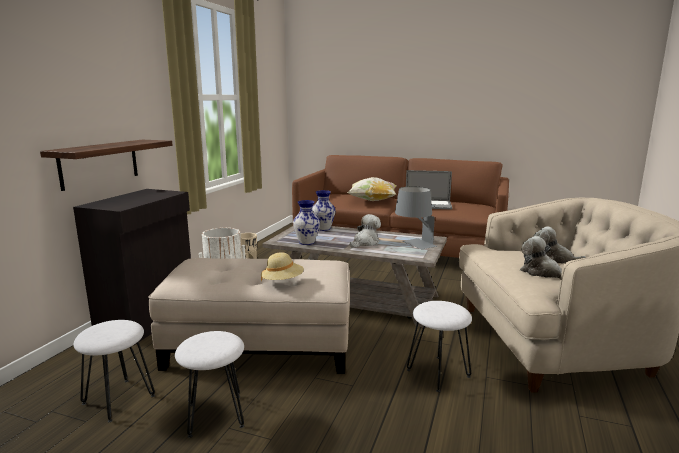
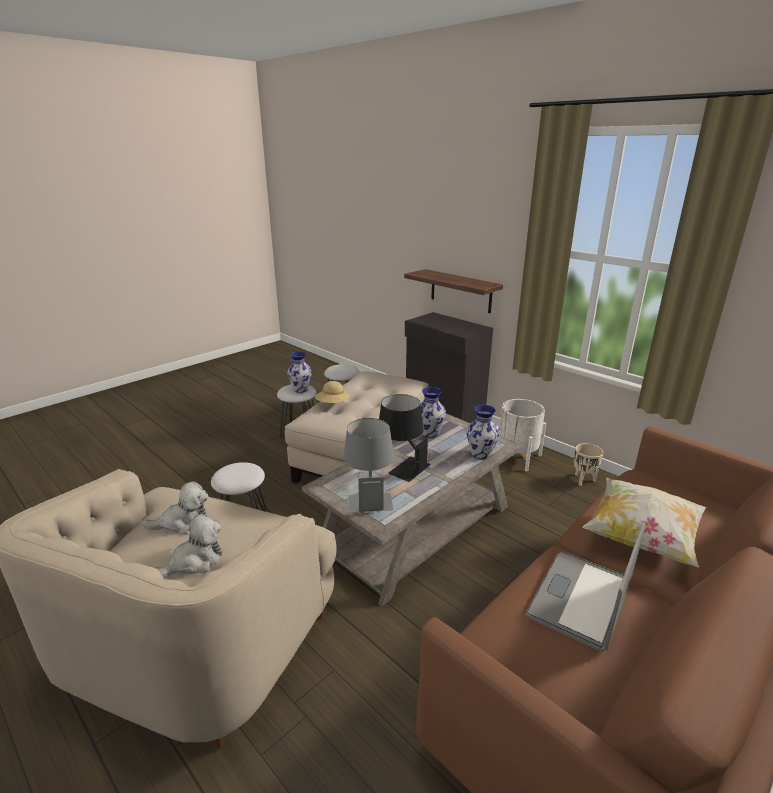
camera: 115 degrees right, 10 degrees up
plush toy [349,214,381,248] -> black table lamp [379,394,431,482]
none -> vase [287,352,312,393]

